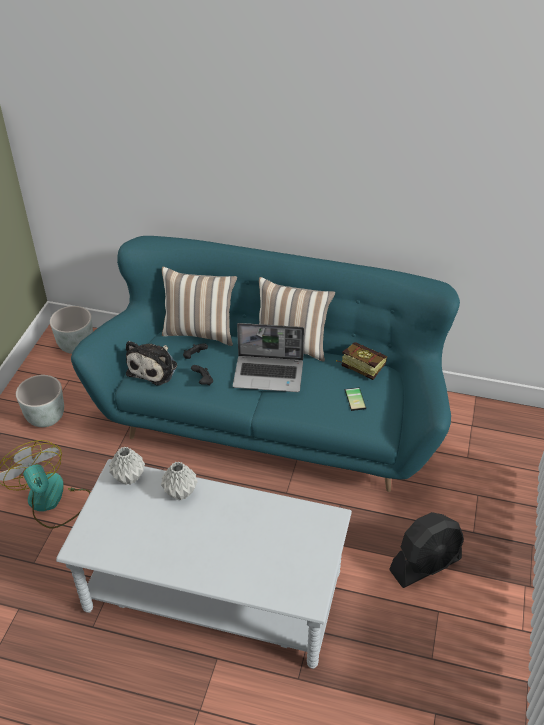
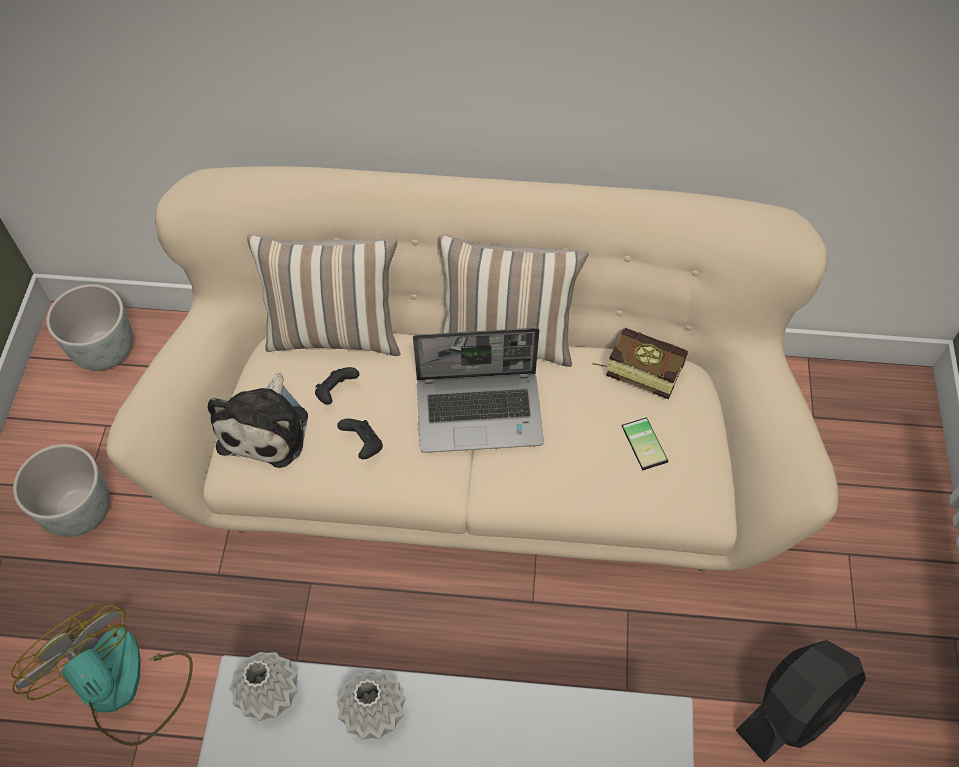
camera: 10 degrees left, 15 degrees up
turquoise sofa [71,236,460,492] -> beige sofa [106,166,839,572]

